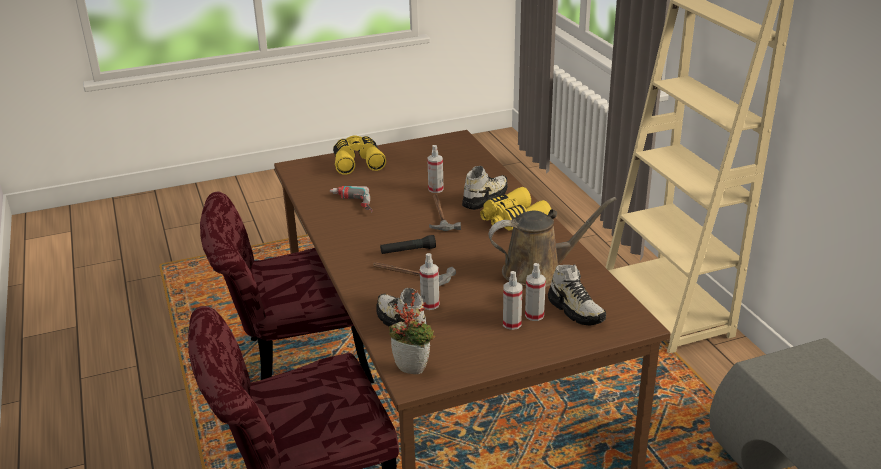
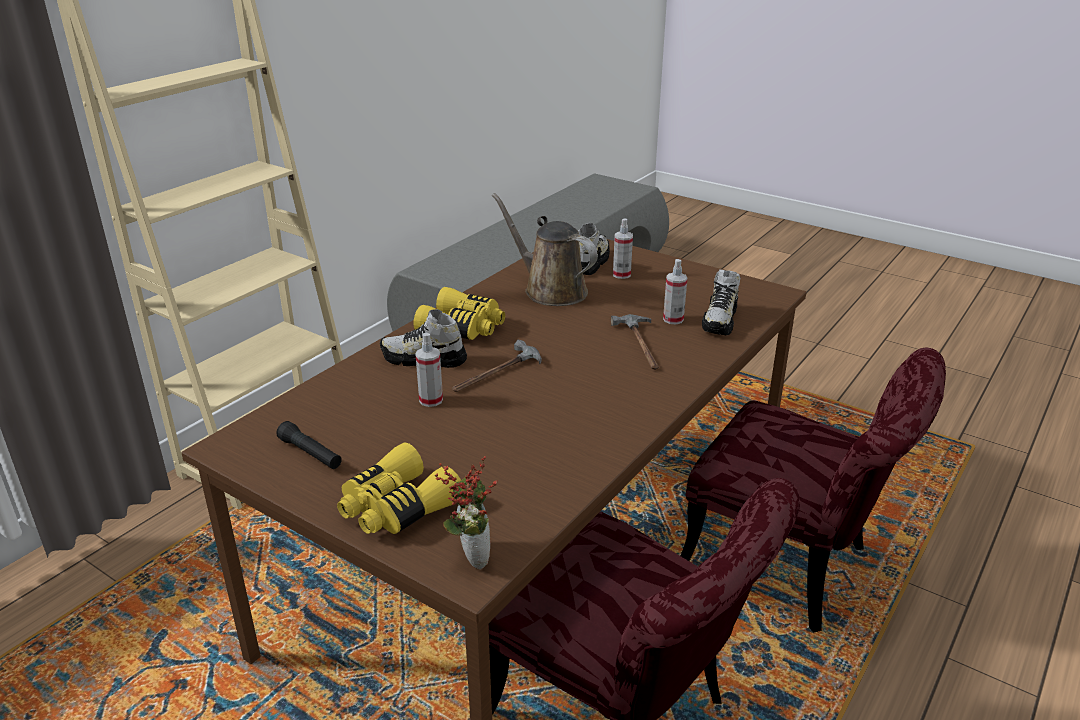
camera: 125 degrees left, 0 degrees up
power drill [330,186,372,213] -> none
black flashlight [380,235,436,254] -> black flashlight moved to [276,421,342,469]
potted plant [389,290,435,374] -> potted plant moved to [435,456,498,570]
spray bottle [503,271,522,330] -> none

